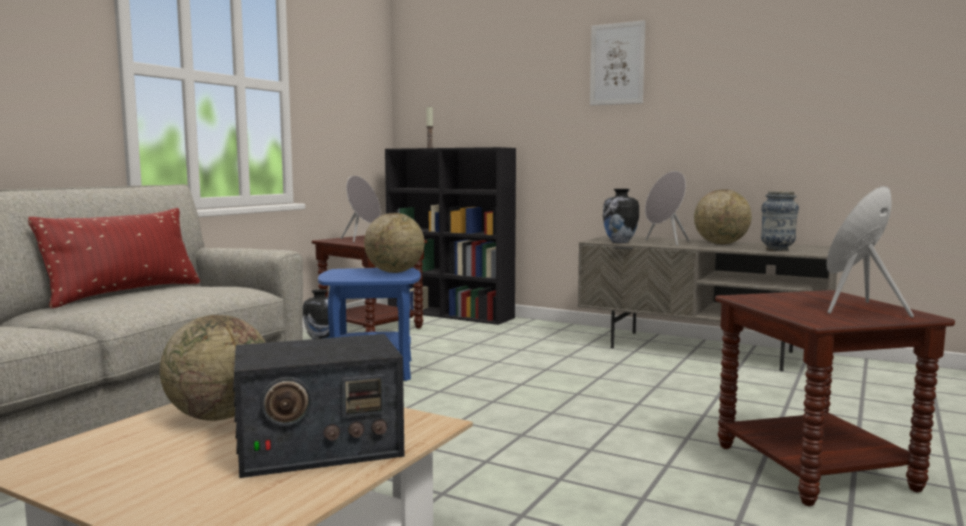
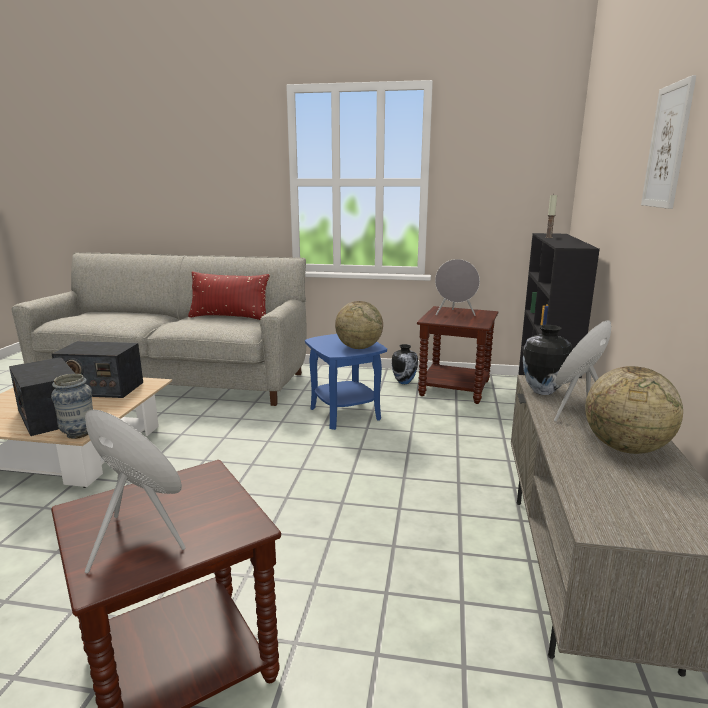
camera: 70 degrees right, 10 degrees up
globe [160,315,266,421] -> radio [52,341,143,398]
vase [761,191,799,251] -> vase moved to [51,374,93,439]

